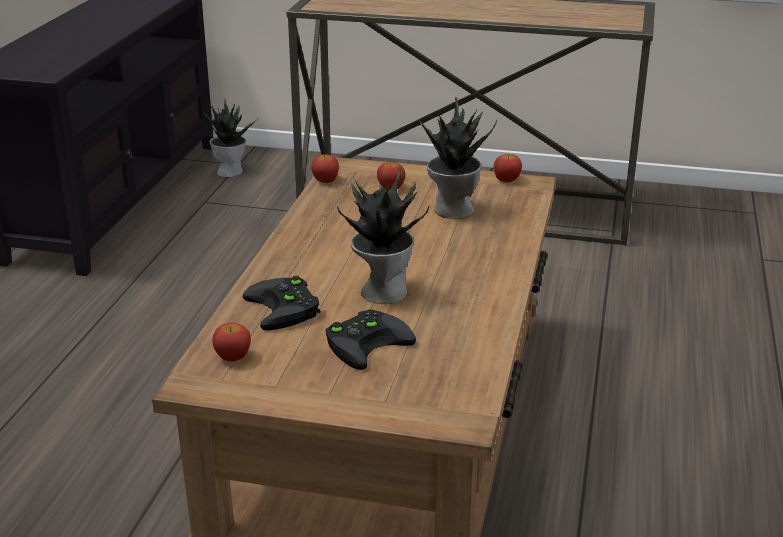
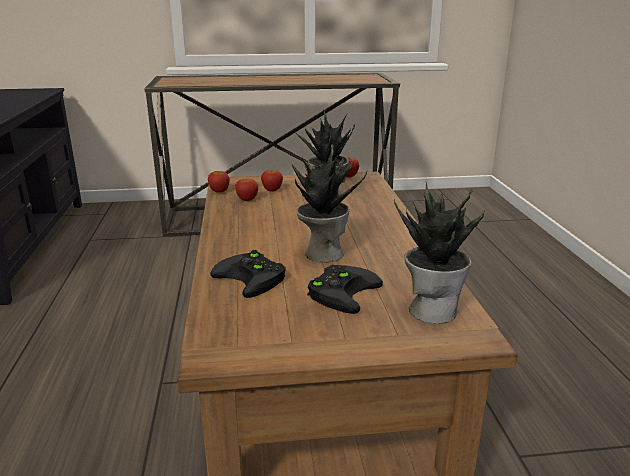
camera: 20 degrees left, 5 degrees down
potted plant [203,100,259,177] -> potted plant moved to [394,183,486,324]
apple [212,323,251,362] -> apple moved to [235,179,258,201]

